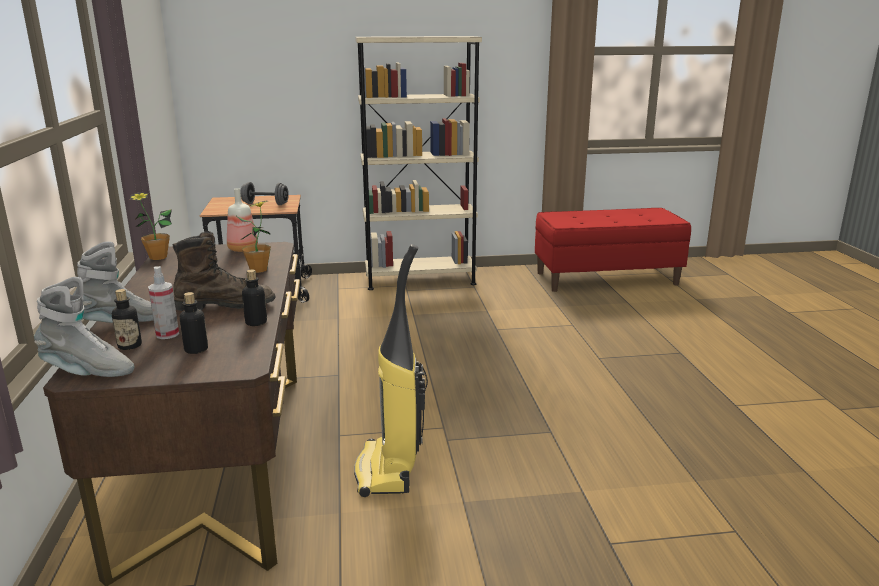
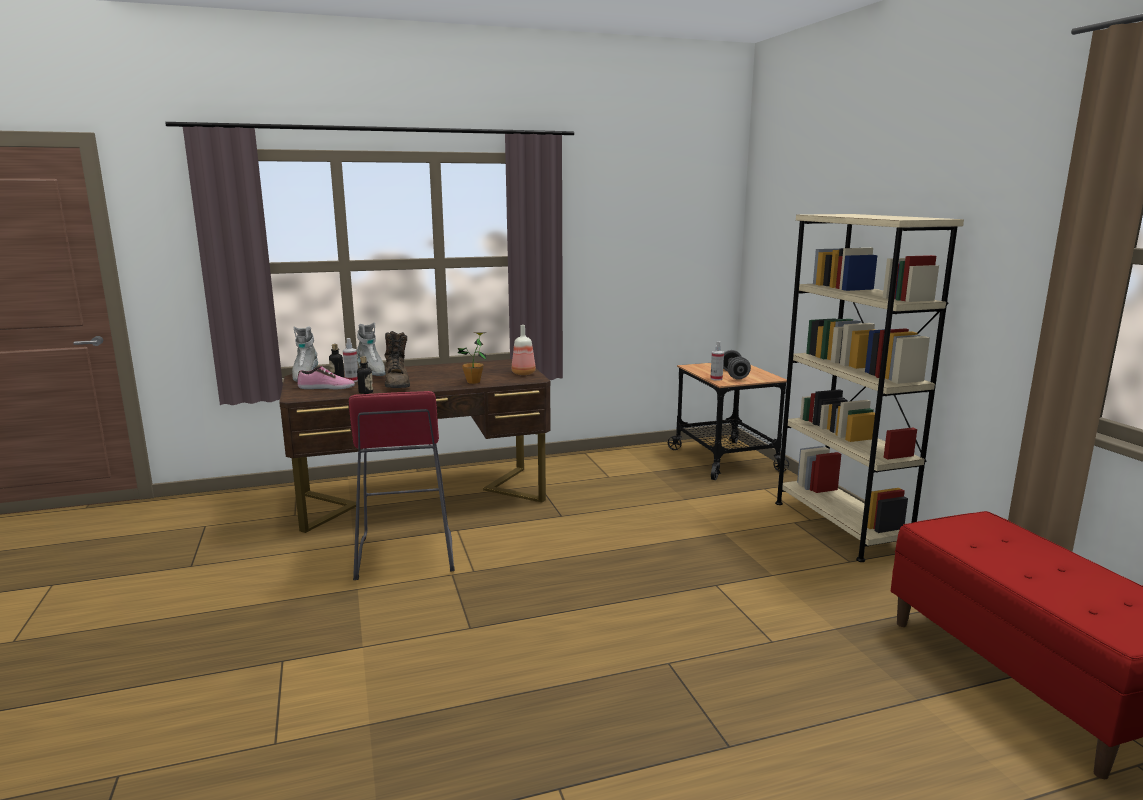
camera: 80 degrees right, 5 degrees down
potted plant [130,192,172,260] -> none
bottle [180,292,208,354] -> shoe [297,366,355,389]
vacuum cleaner [354,244,428,497] -> red stool [349,391,455,580]
none -> spray bottle [710,342,724,381]

